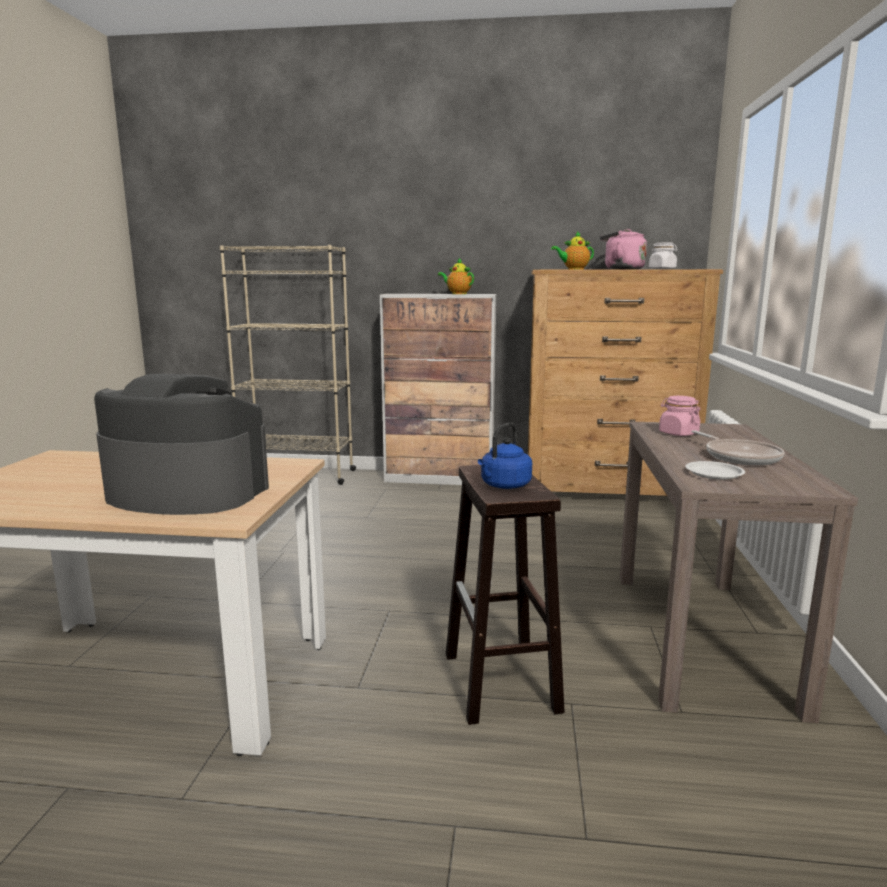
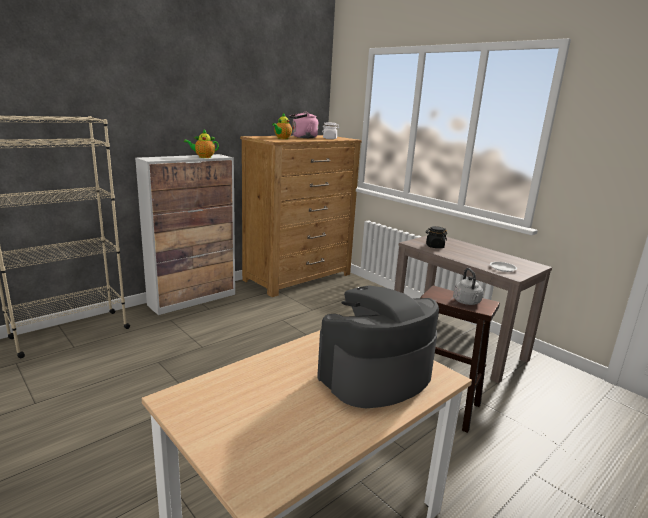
camera: 50 degrees left, 5 degrees up
blue kettle [478,423,532,489] -> grey kettle [453,268,483,305]
pink jar [659,396,700,436] -> black jar [426,226,447,248]
frying pan [691,430,784,465] -> none

